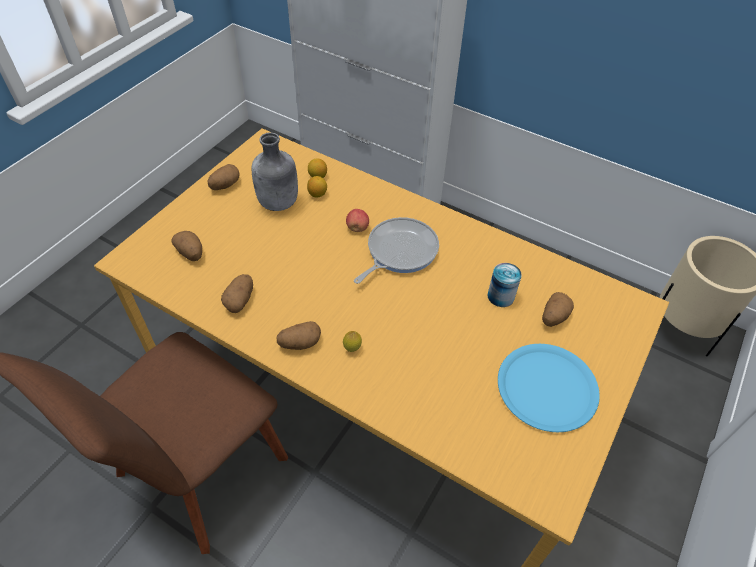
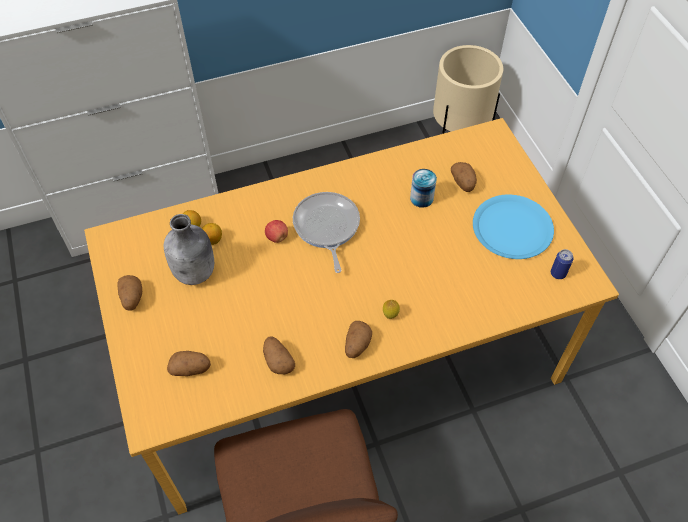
camera: 50 degrees left, 5 degrees up
none -> can [551,249,574,279]

